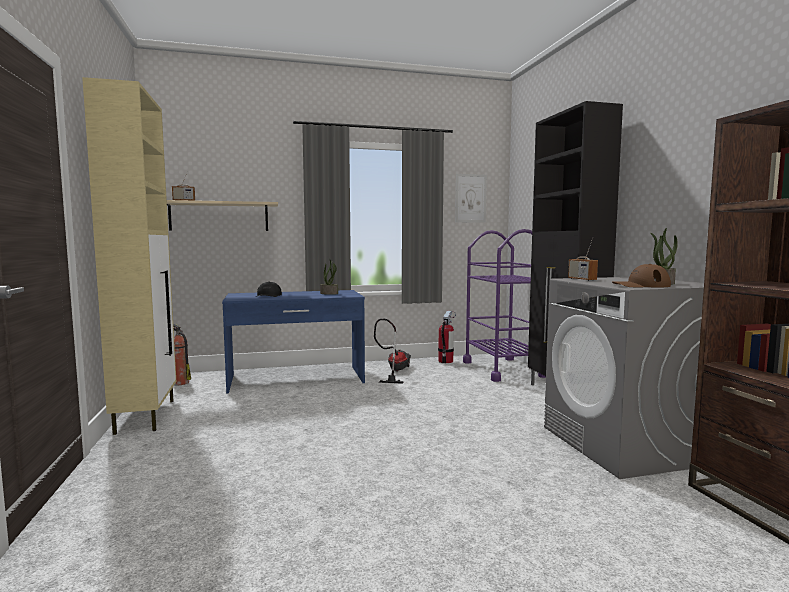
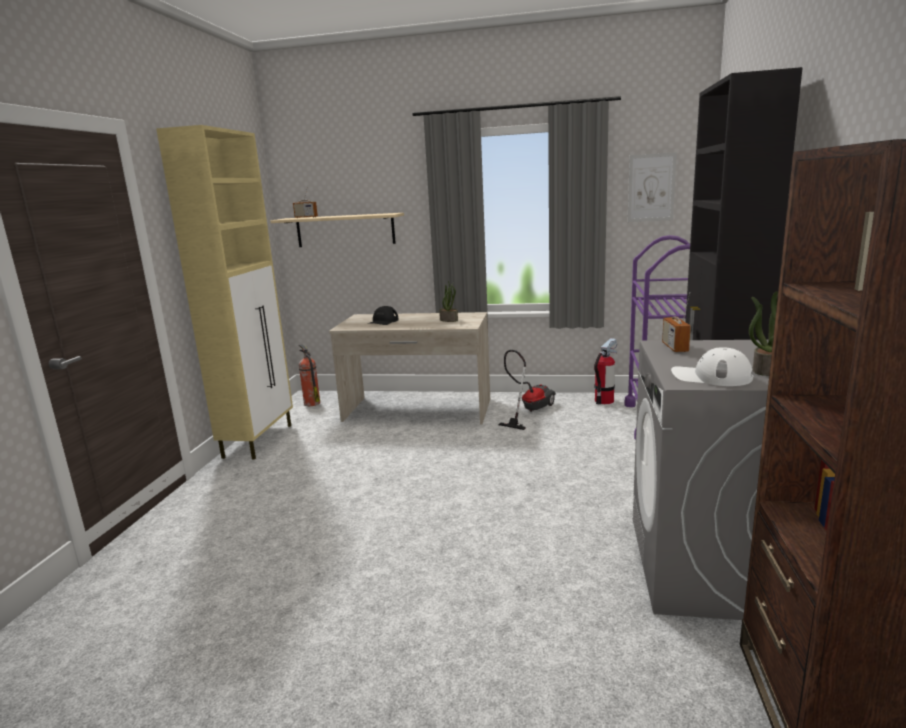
camera: 25 degrees right, 10 degrees up
blue desk [222,290,365,394] -> beige desk [329,312,490,424]
brown cap [612,264,671,287] -> white cap [671,347,753,386]

